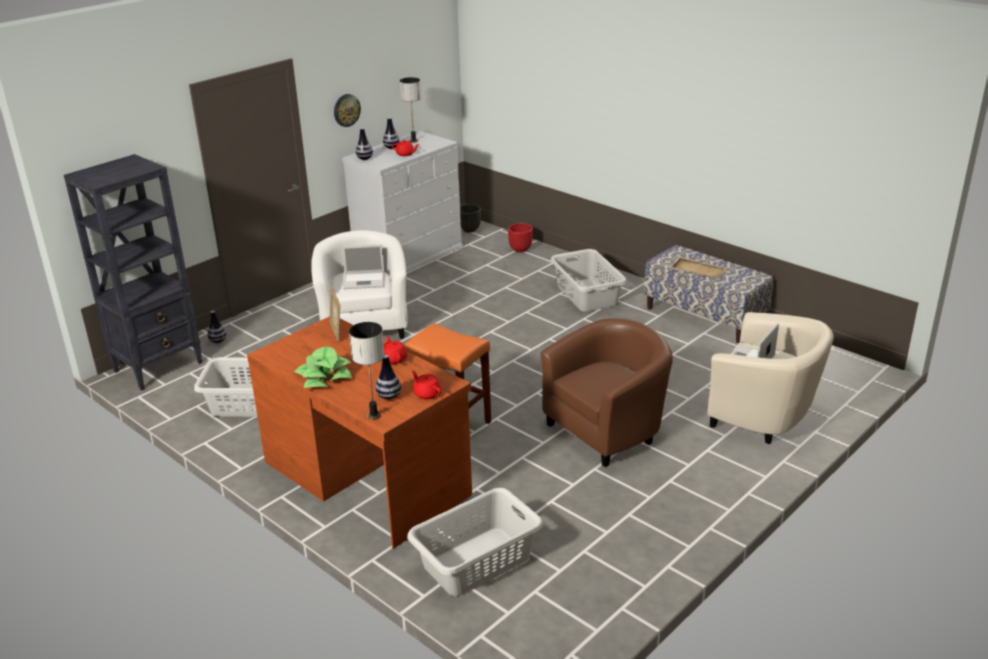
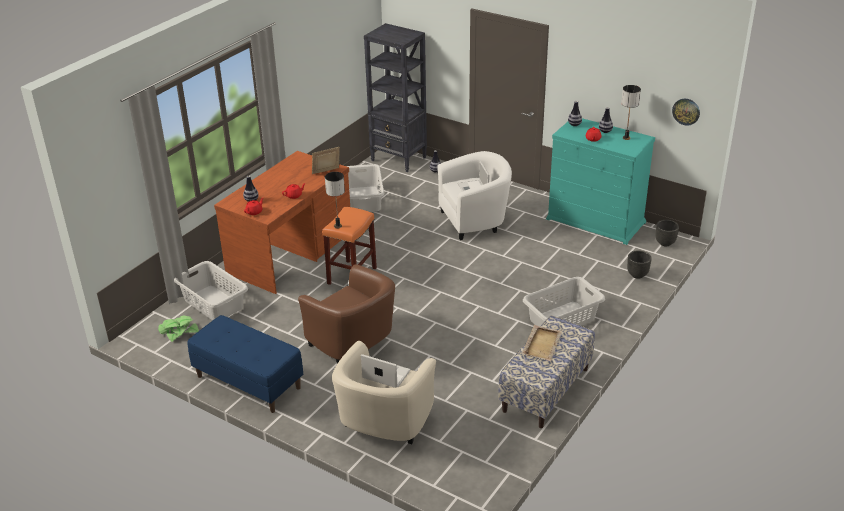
camera: 80 degrees right, 5 degrees up
potted plant [294,347,352,388] -> potted plant moved to [158,316,199,342]
wall clock [334,94,361,127] -> wall clock moved to [672,99,700,125]
white dresser [342,131,464,272] -> turquoise dresser [546,118,655,245]
table lamp [349,322,385,420] -> table lamp moved to [325,172,345,228]
red planter [508,223,533,252] -> black planter [627,251,652,279]
none -> blue bench [188,315,303,413]

